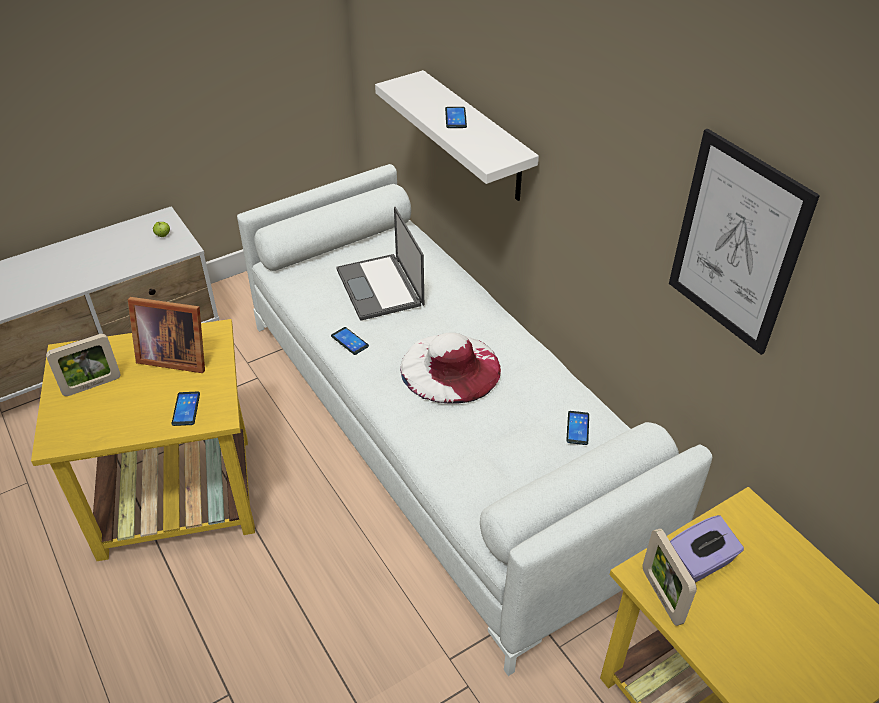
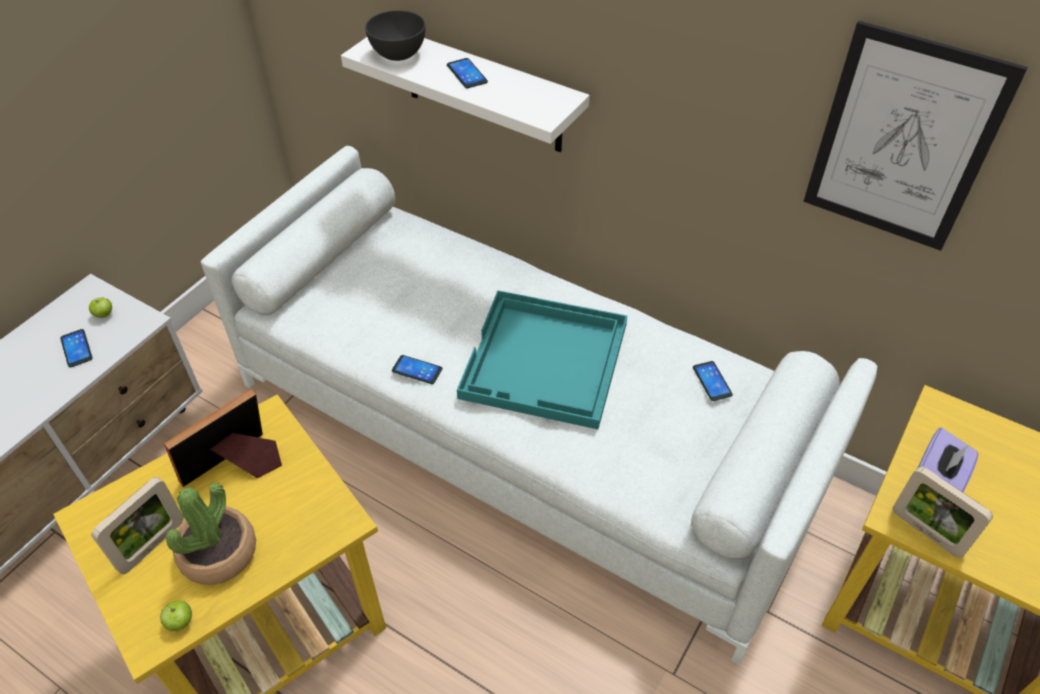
camera: 25 degrees left, 5 degrees up
picture frame [128,297,205,373] -> picture frame turned 150 degrees clockwise [164,389,282,487]
phone [171,392,200,426] -> phone moved to [60,329,93,367]
laptop [336,207,424,321] -> none
white hat [400,333,501,404] -> turquoise tray [457,291,627,429]
none -> apple [160,600,192,631]
none -> potted plant [166,483,256,585]
none -> grey bowl [365,10,426,61]

